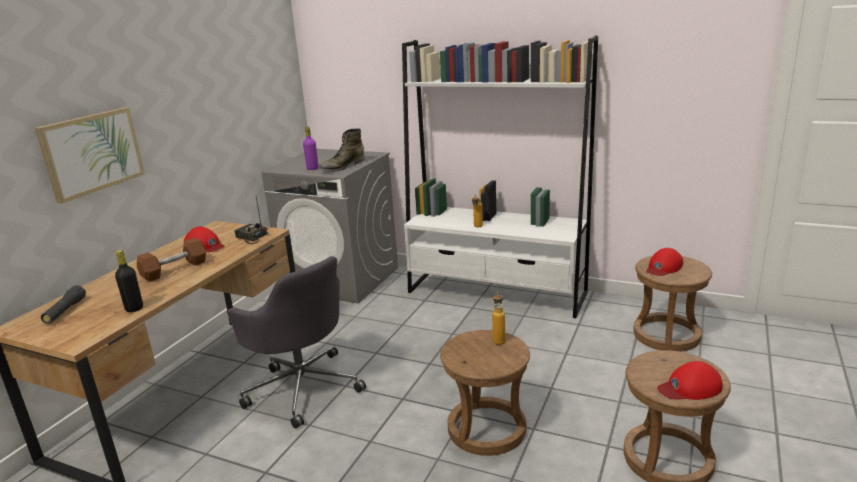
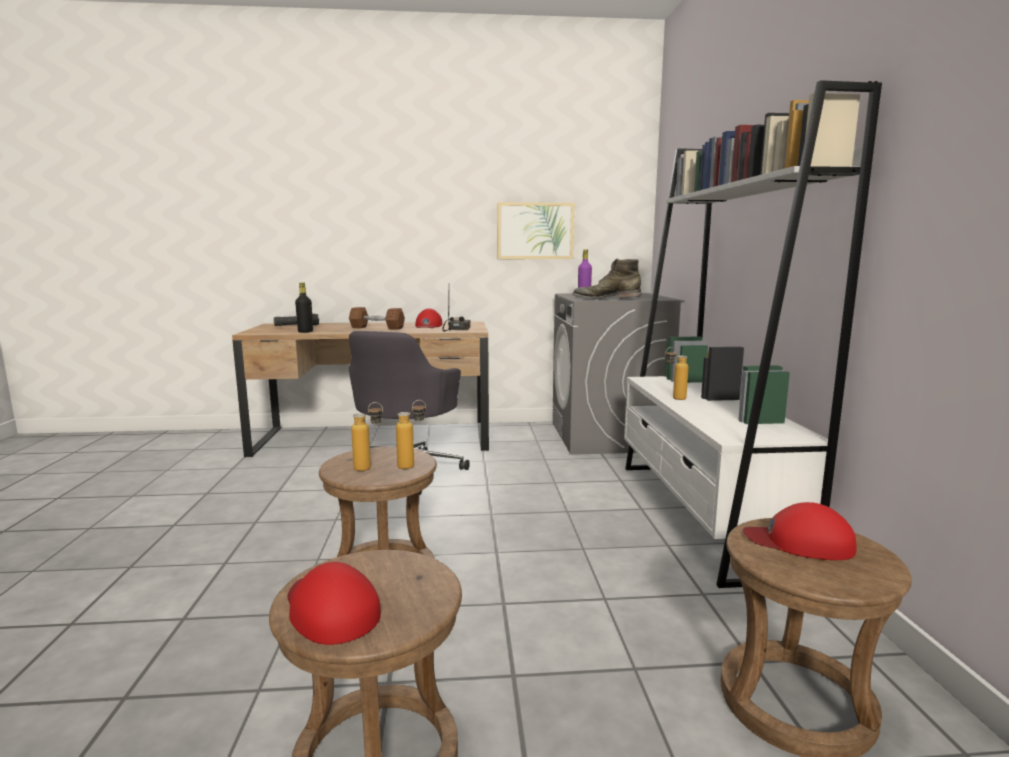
camera: 60 degrees right, 10 degrees down
picture [35,107,145,204] -> picture moved to [497,202,574,259]
none -> bottle [351,402,383,471]

